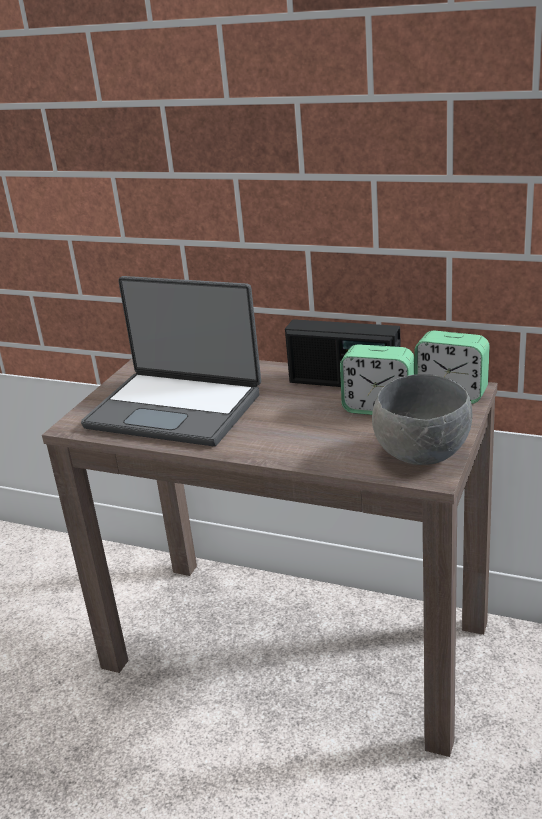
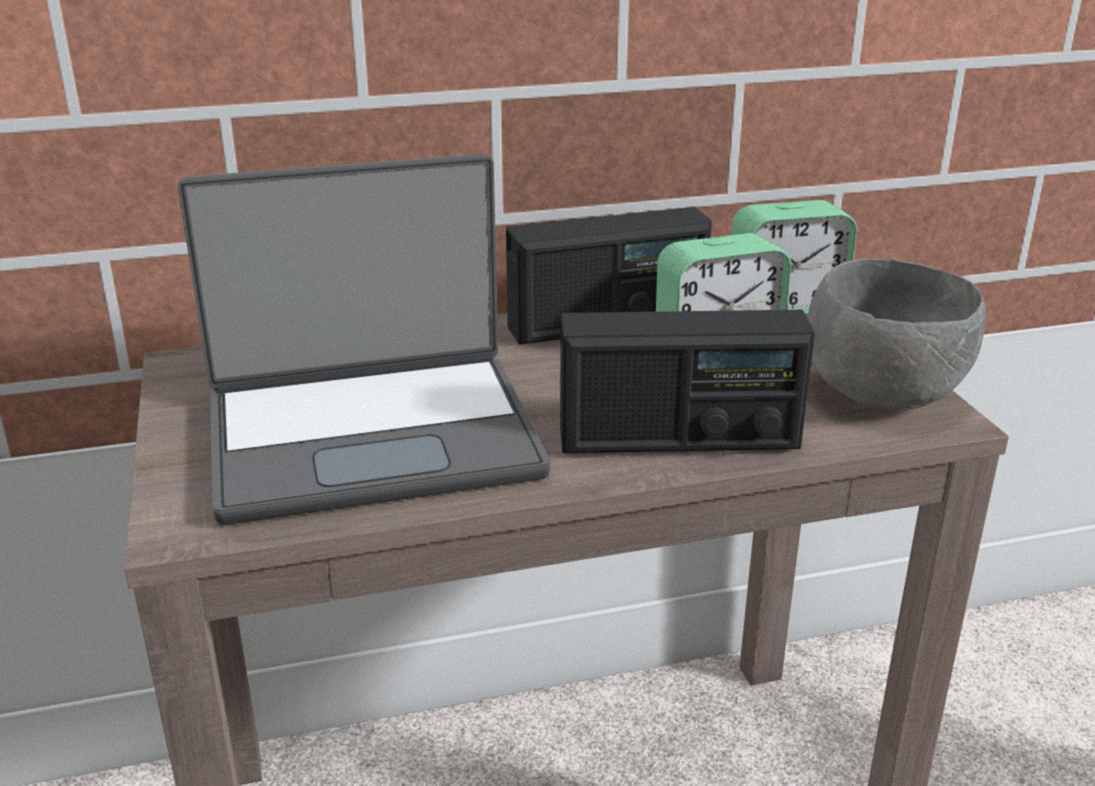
camera: 40 degrees left, 0 degrees up
none -> radio [560,310,815,453]

